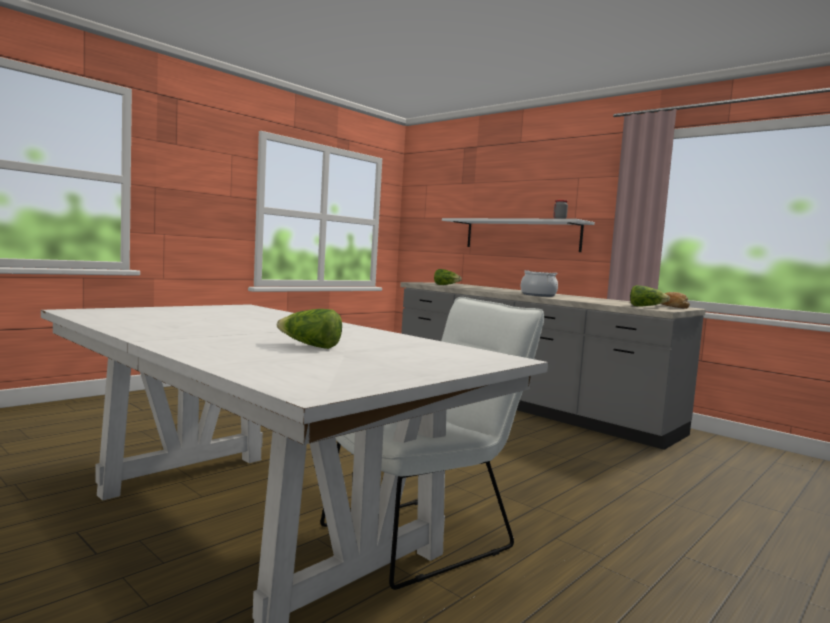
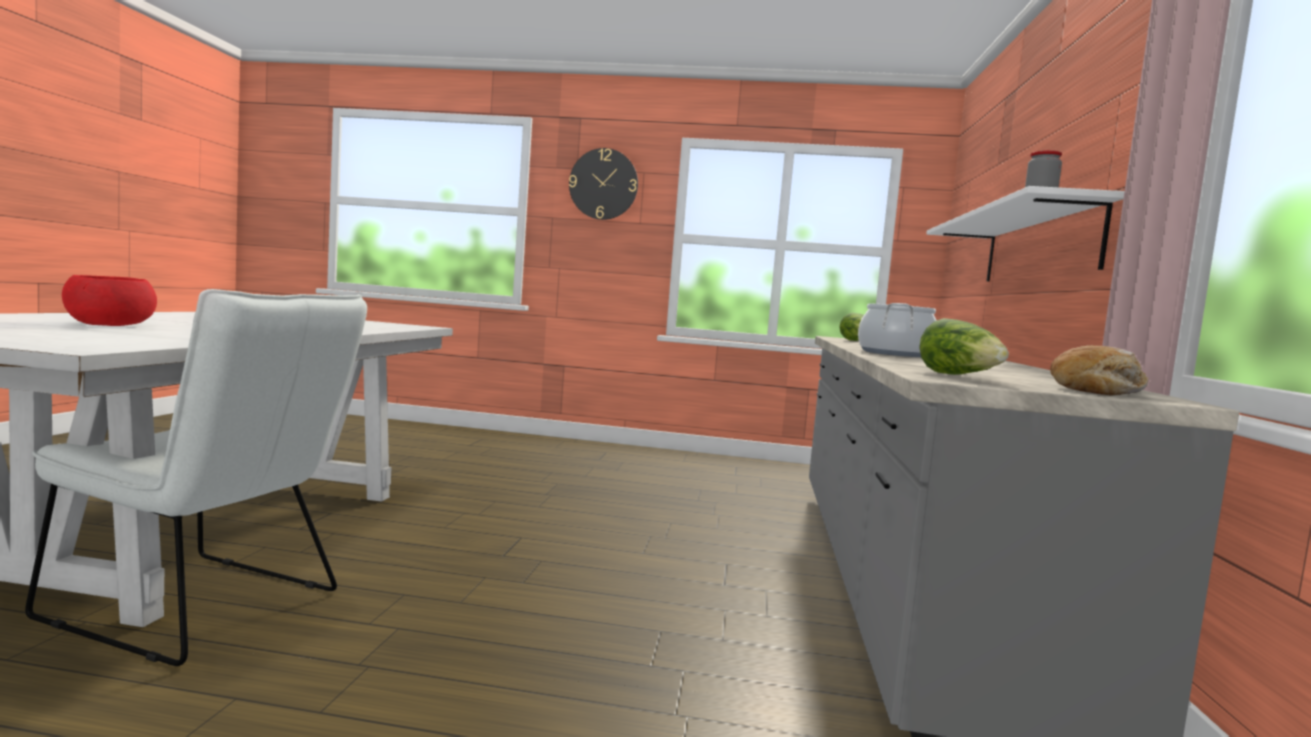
camera: 55 degrees right, 0 degrees up
lettuce [277,309,342,349] -> red bowl [62,275,157,326]
none -> wall clock [569,148,638,220]

